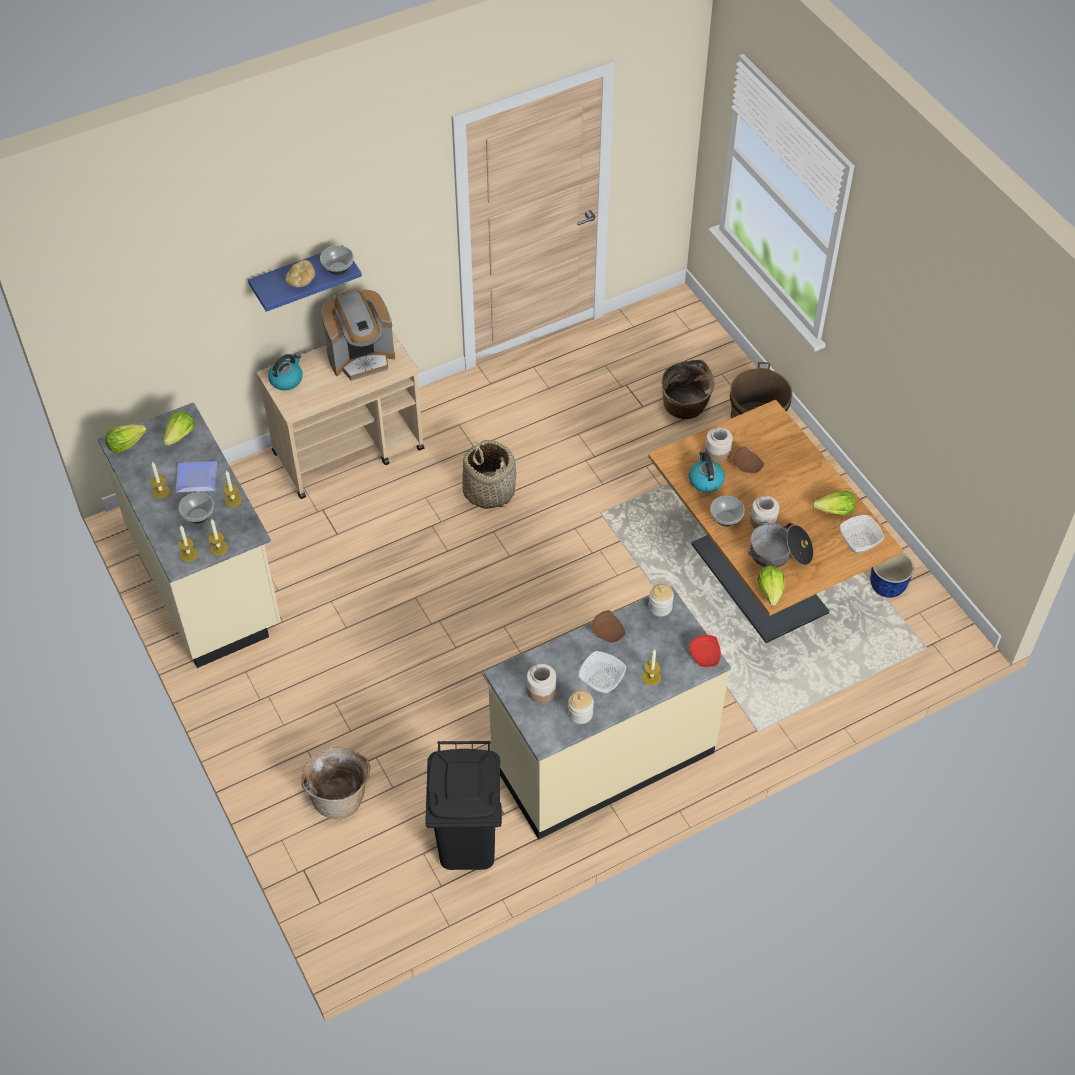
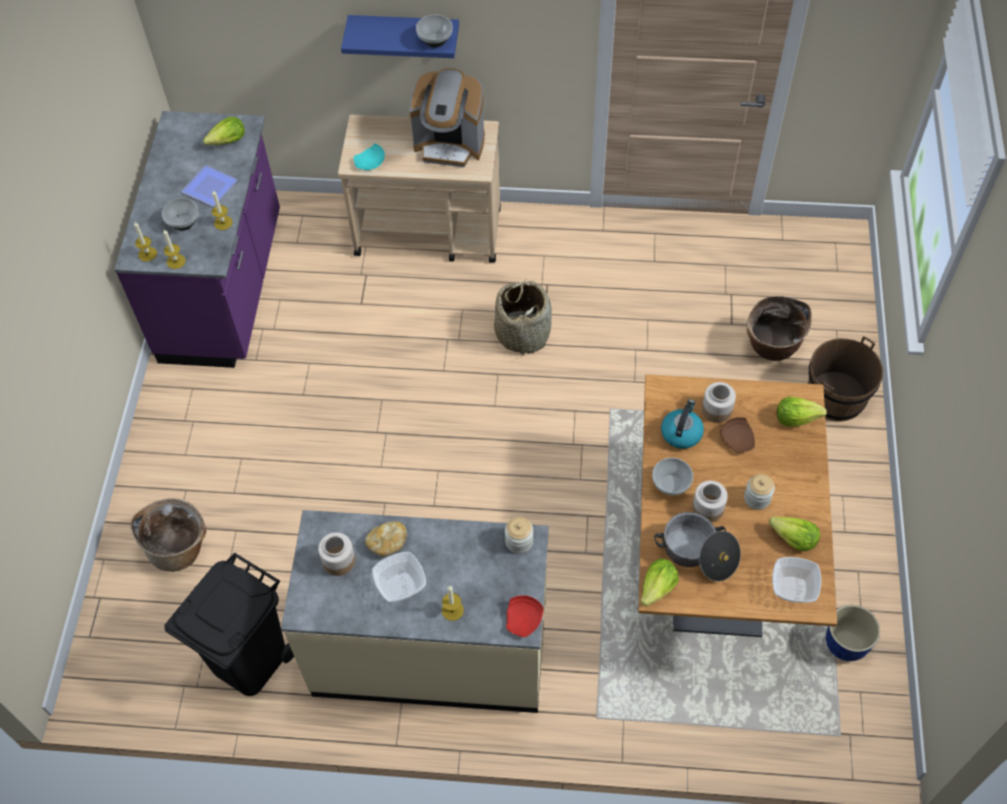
camera: 35 degrees right, 5 degrees up
beige counter [98,402,281,668] -> purple counter [114,111,280,368]
lettuce [105,424,147,453] -> lettuce moved to [777,397,827,427]
candle [150,461,170,499] -> none
kettle [268,354,303,391] -> none
bread [285,260,315,287] -> bread moved to [365,521,407,556]
jar [568,690,594,724] -> jar moved to [744,474,775,510]
brown plate [592,610,626,643] -> none
none -> turquoise plate [354,143,385,170]

